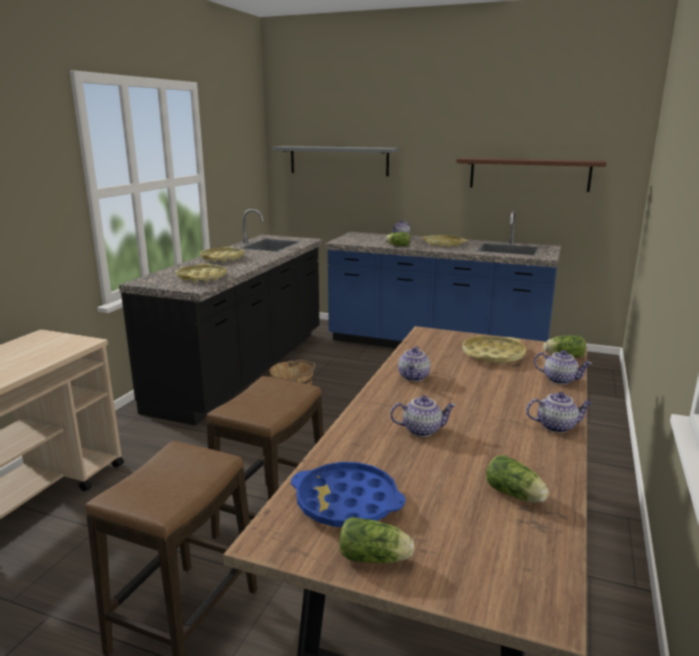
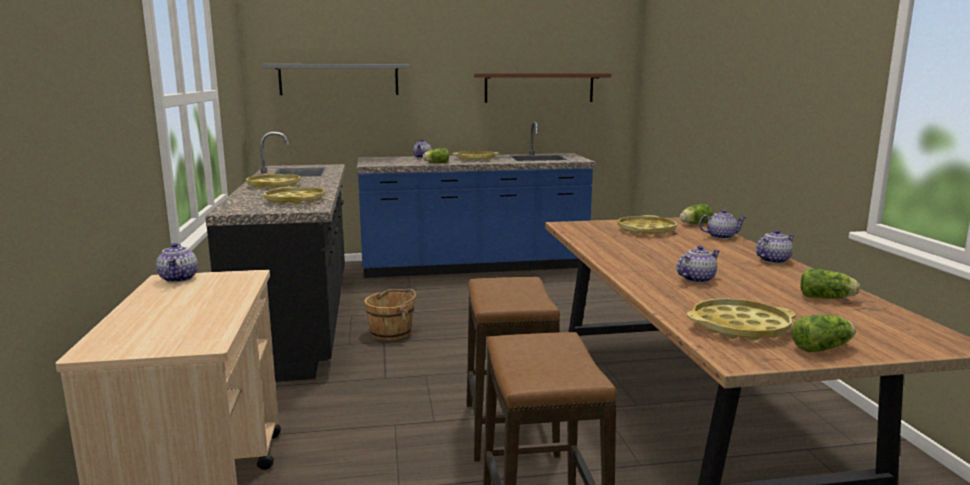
camera: 30 degrees left, 5 degrees down
blue tray [291,462,406,527] -> yellow tray [687,298,796,341]
teapot [398,346,431,382] -> teapot moved to [156,243,198,283]

